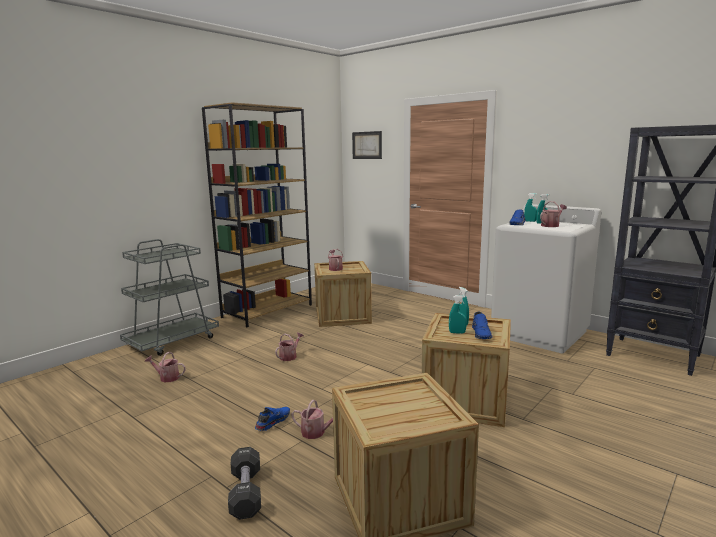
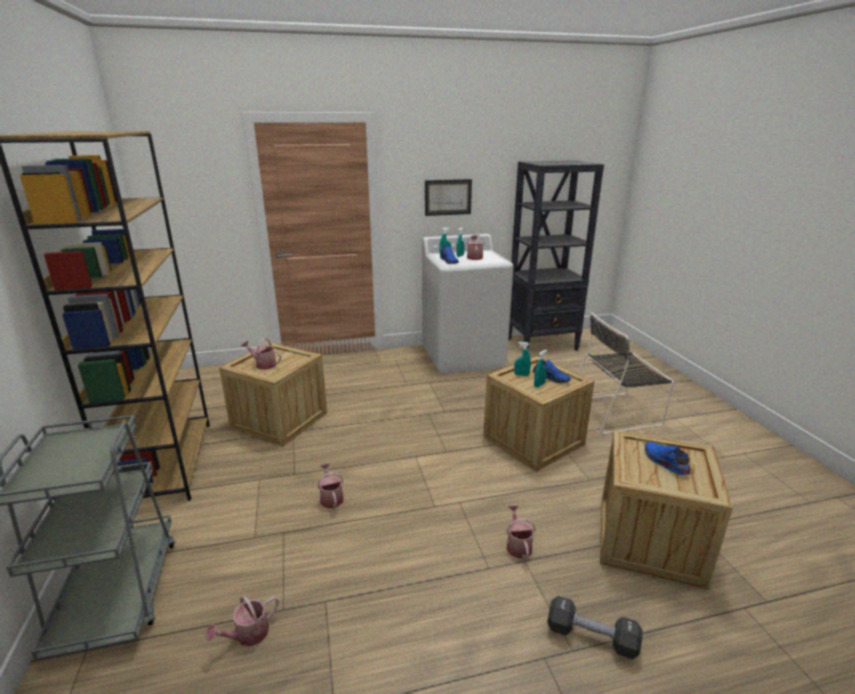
camera: 55 degrees left, 10 degrees up
blue shoe [255,407,290,431] -> blue shoe moved to [645,442,691,476]
watering can [291,400,333,439] -> watering can turned 60 degrees counterclockwise [507,505,535,559]
picture [352,131,382,159] -> picture moved to [425,179,472,216]
none -> black chair [578,313,674,434]

